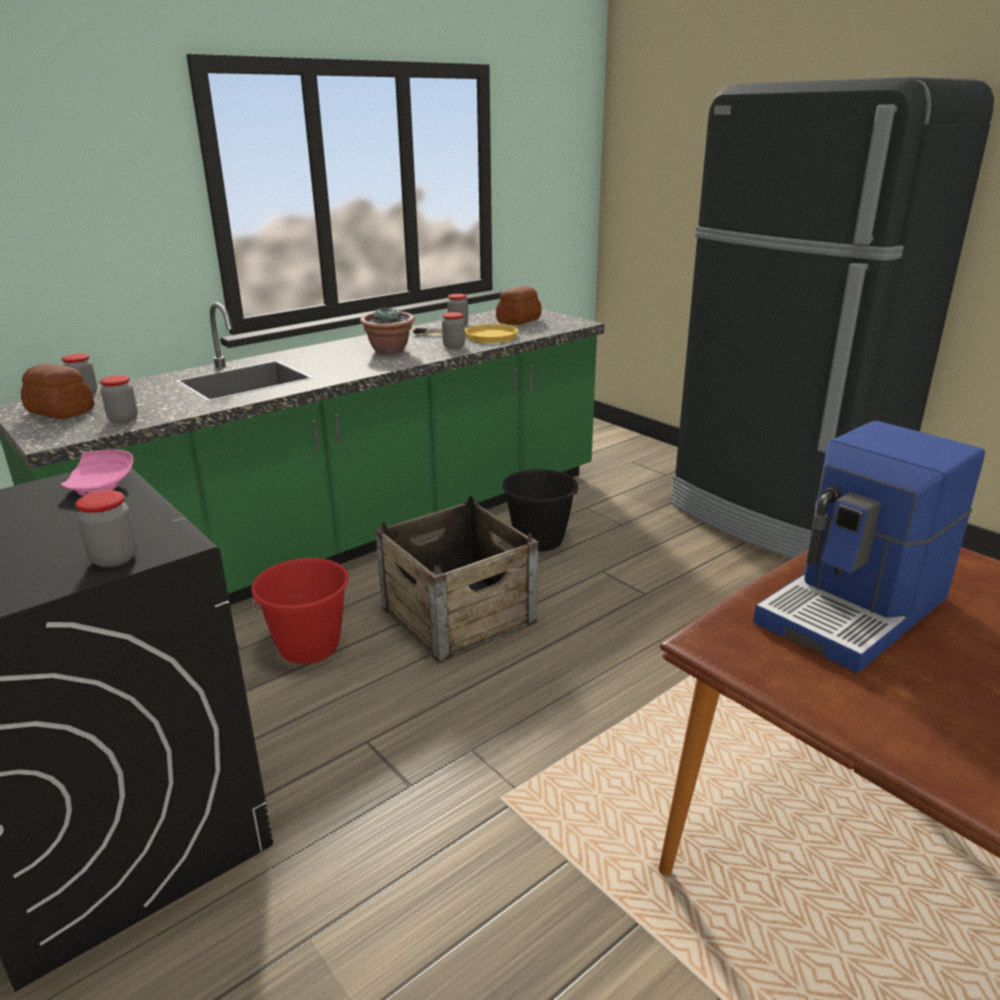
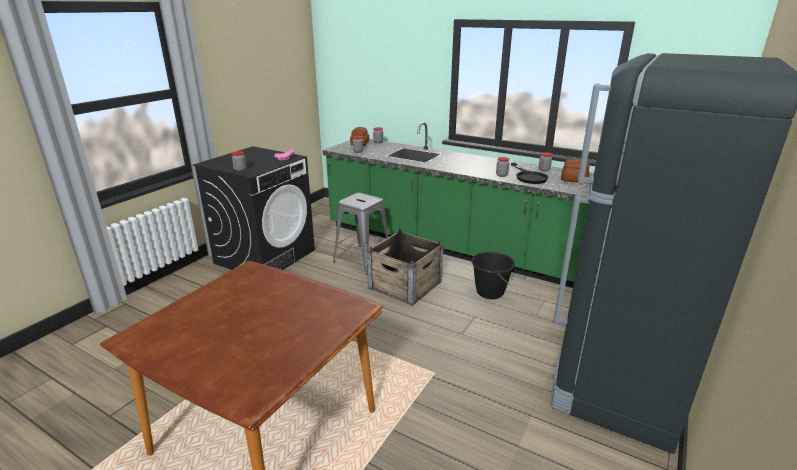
camera: 70 degrees right, 0 degrees up
red bucket [251,558,349,664] -> grey stool [333,193,390,274]
potted plant [360,306,415,355] -> none
yellow frying pan [413,324,518,343] -> black frying pan [511,163,548,184]
coffee machine [753,421,985,673] -> none

